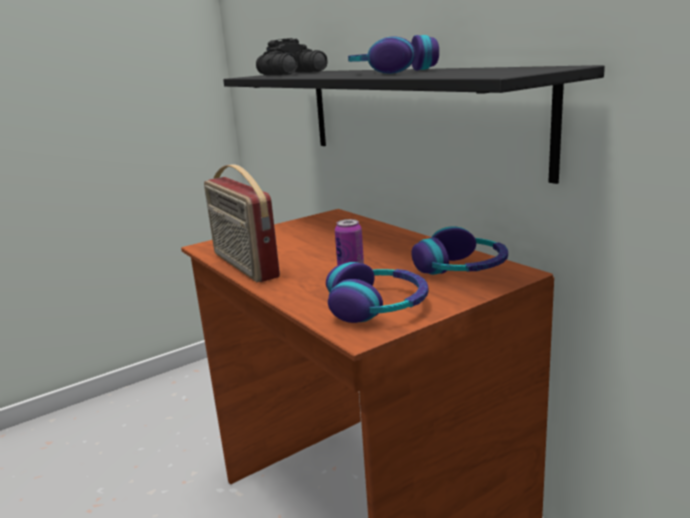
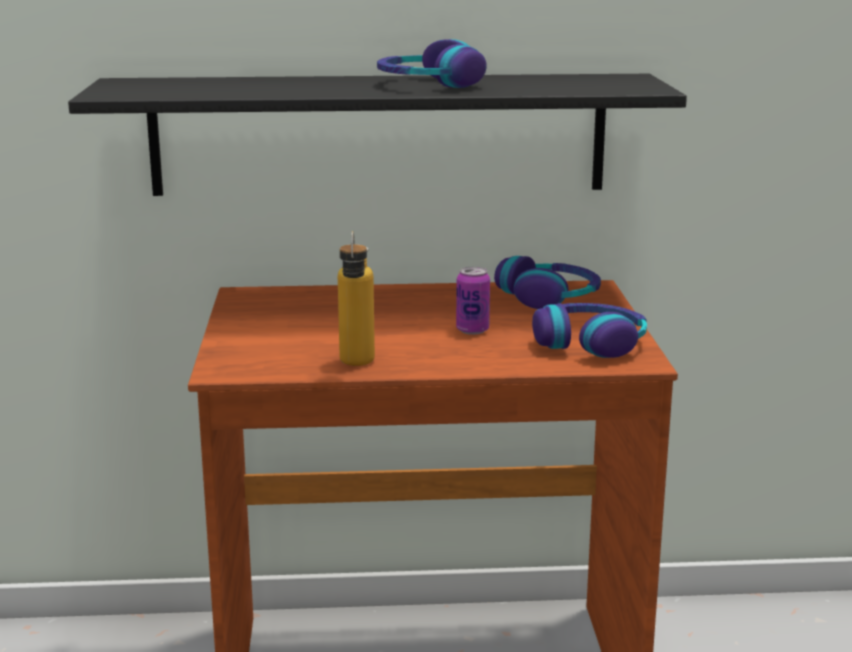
camera: 60 degrees left, 0 degrees up
radio [204,164,280,282] -> bottle [338,231,375,366]
black binoculars [256,38,328,75] -> none

